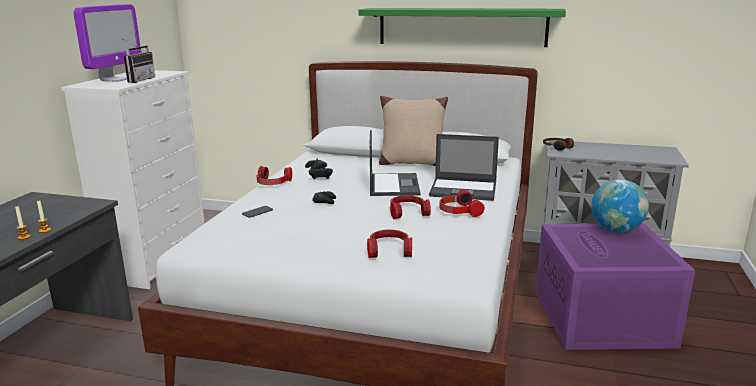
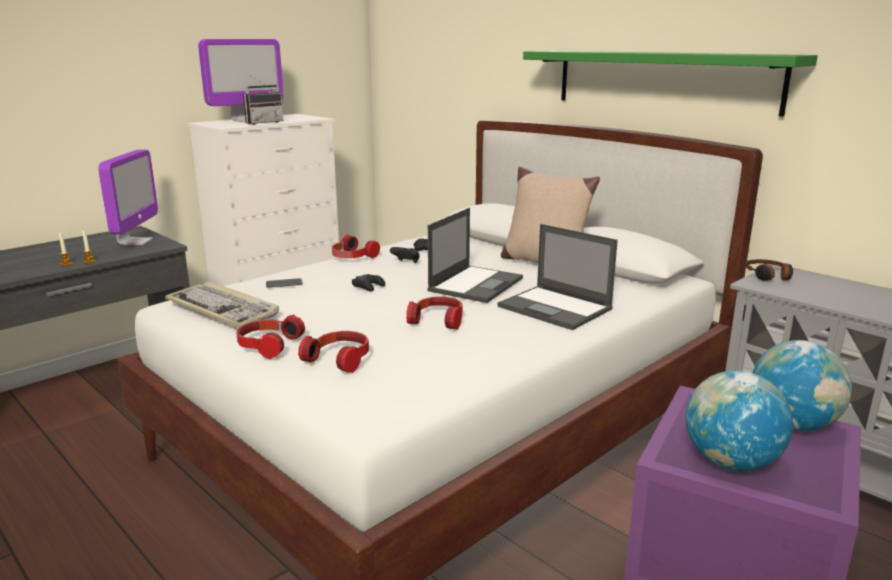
camera: 30 degrees right, 0 degrees up
headphones [439,189,485,217] -> headphones moved to [236,315,305,359]
none -> monitor [98,150,158,245]
none -> keyboard [165,281,279,328]
none -> globe [685,370,793,471]

